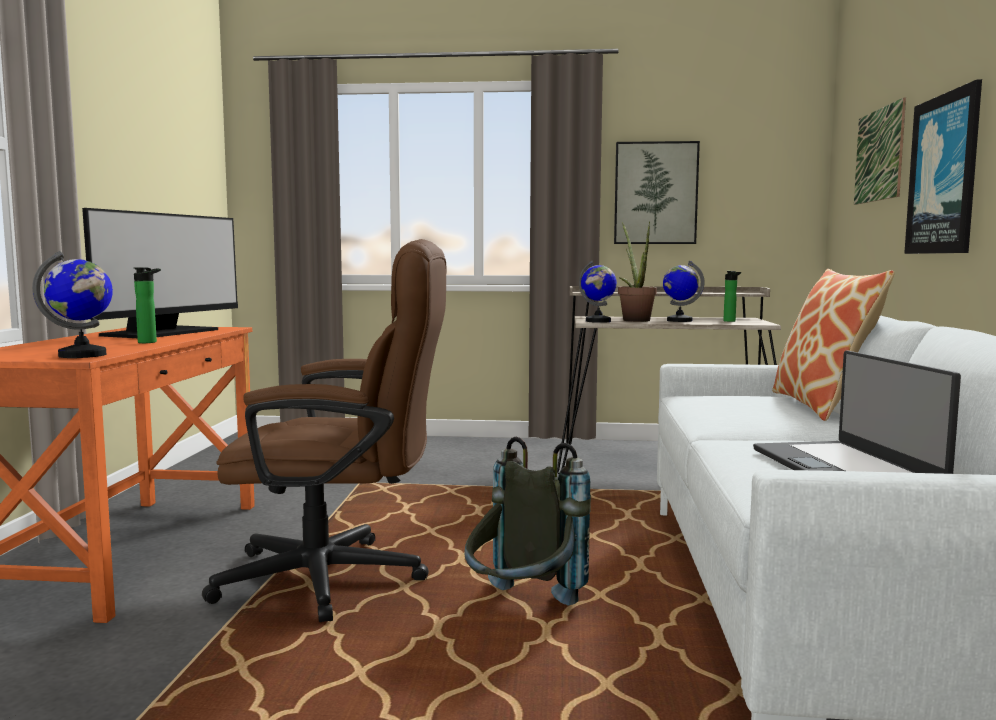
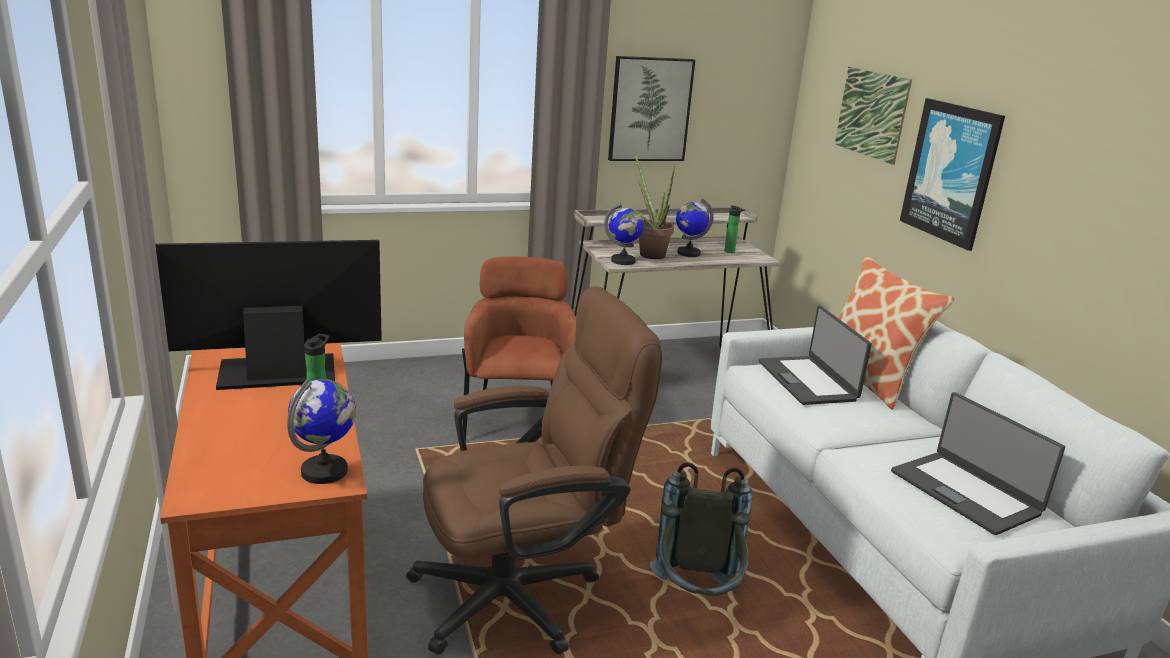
camera: 25 degrees left, 15 degrees up
monitor [82,208,238,338] -> monitor turned 105 degrees counterclockwise [155,240,382,390]
none -> brown armchair [462,256,576,441]
none -> laptop [759,305,872,405]

